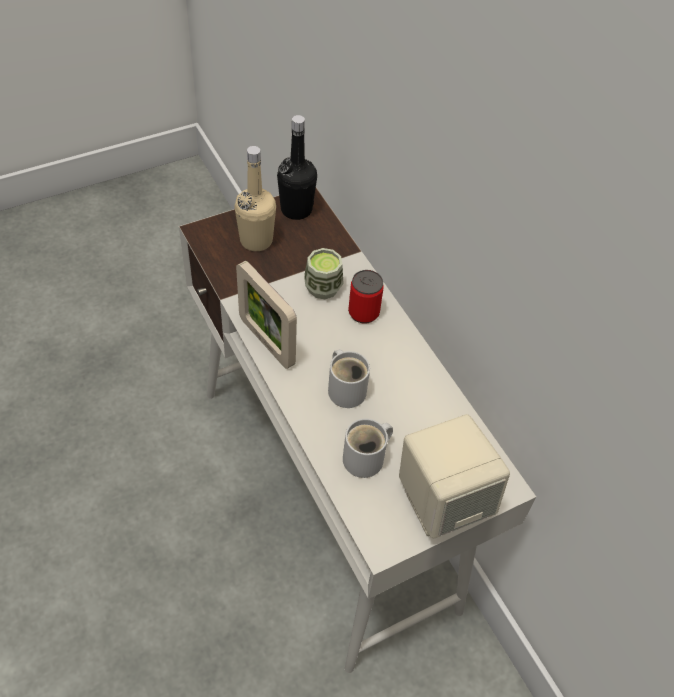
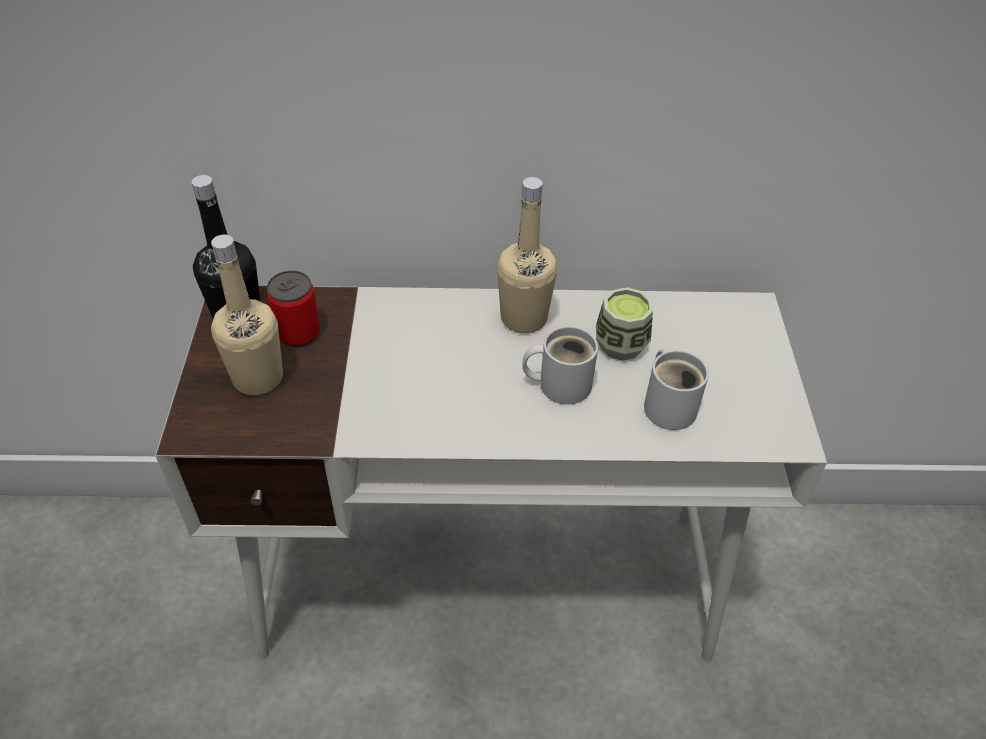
camera: 60 degrees left, 5 degrees down
picture frame [236,261,297,369] -> none
cup [304,248,344,299] -> cup moved to [596,287,653,361]
can [348,270,384,324] -> can moved to [267,271,320,347]
beige speaker [399,414,510,538] -> none
none -> beige bottle [497,177,557,333]

